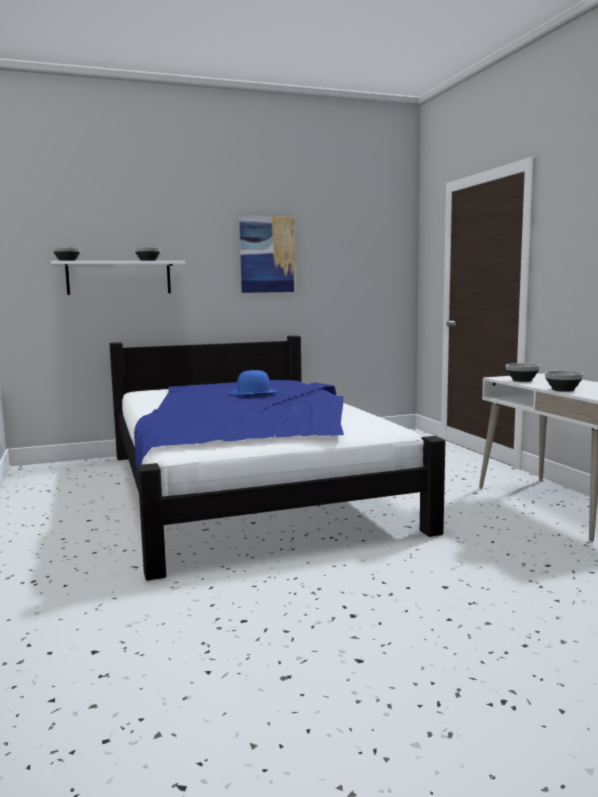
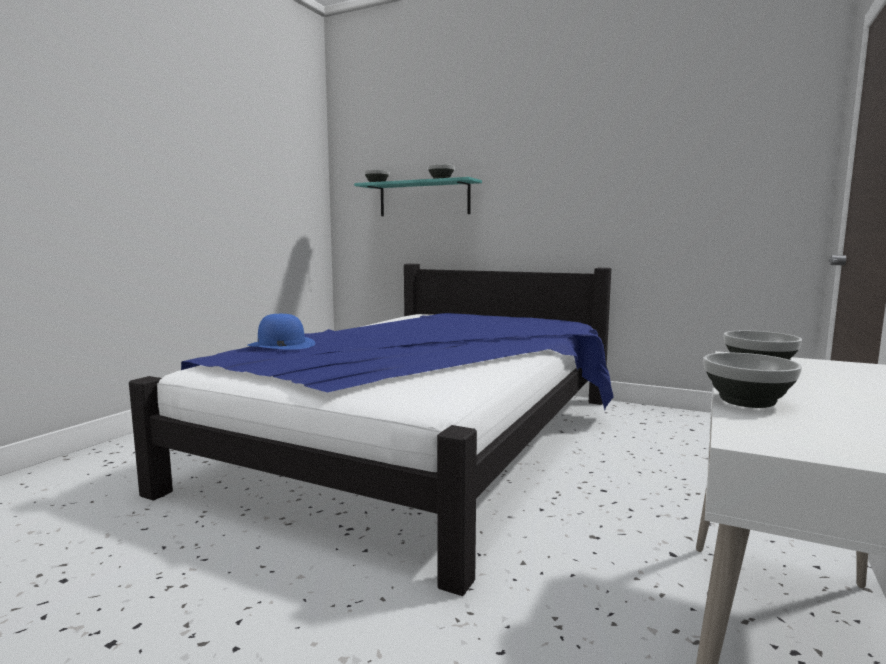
camera: 45 degrees right, 0 degrees up
white shelf [51,261,185,295] -> turquoise shelf [354,177,482,216]
blue hat [230,370,277,395] -> blue hat moved to [247,314,316,350]
picture [239,215,295,293] -> none

